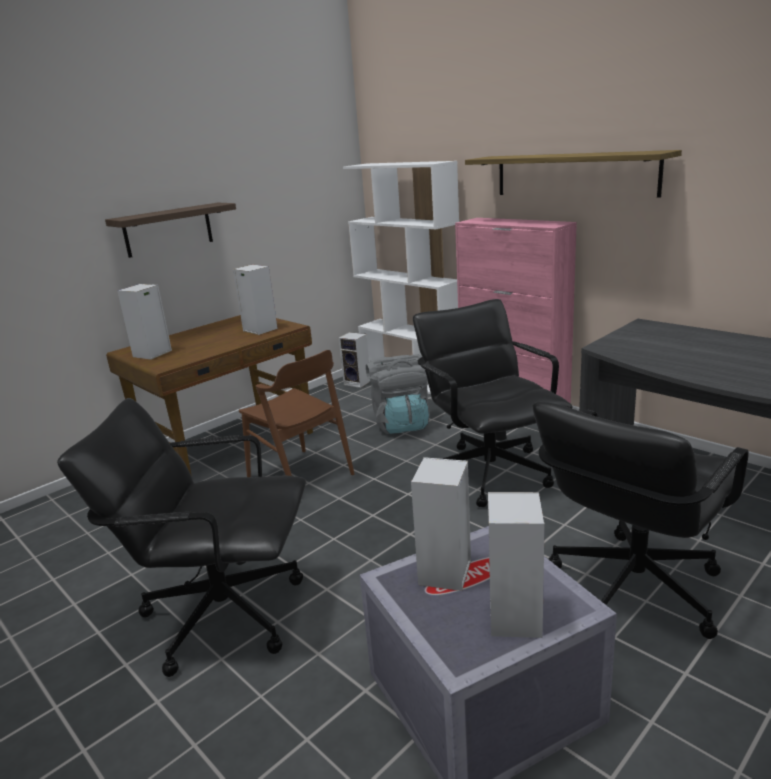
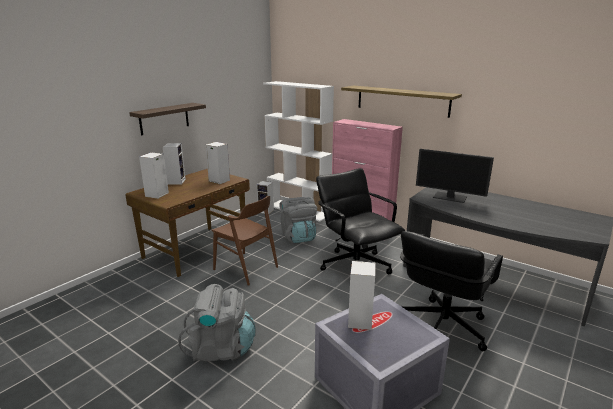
camera: 10 degrees left, 0 degrees up
black office chair [57,398,306,677] -> grey backpack [178,284,256,361]
speaker [488,492,545,638] -> speaker moved to [163,143,186,184]
none -> monitor [416,149,494,203]

